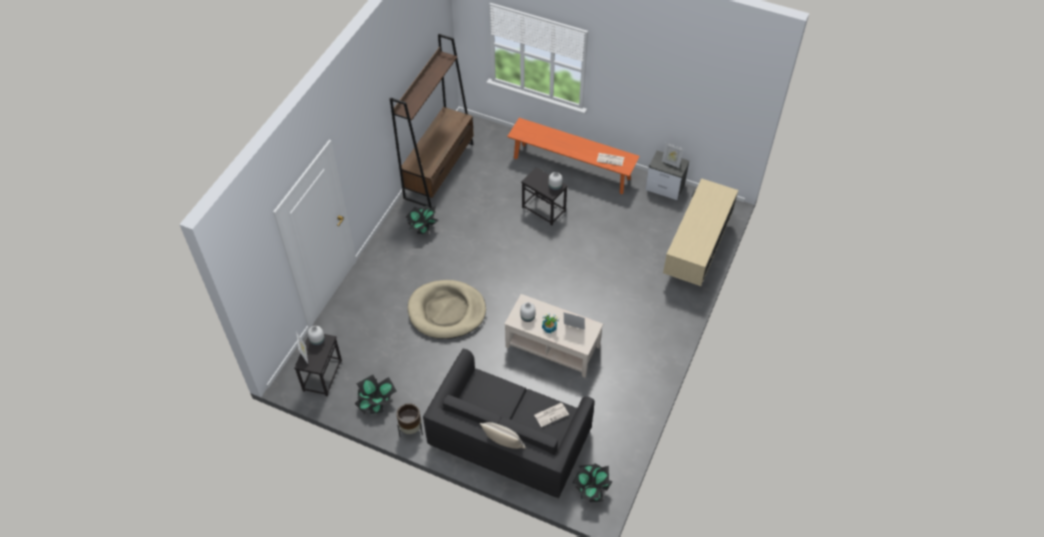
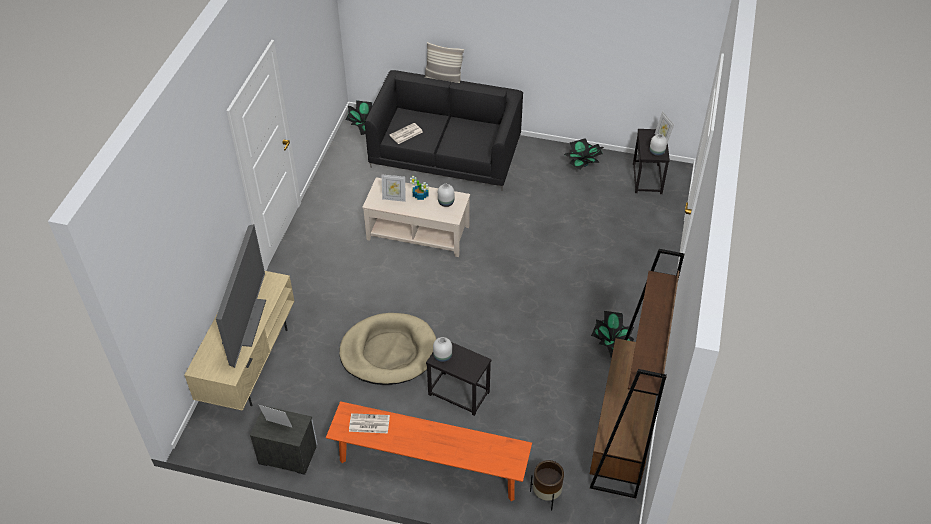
camera: 170 degrees right, 5 degrees down
brown planter [397,403,423,437] -> brown planter moved to [530,460,564,511]
beige dog bed [408,280,486,339] -> beige dog bed moved to [339,313,436,385]
none -> television [216,224,266,368]

